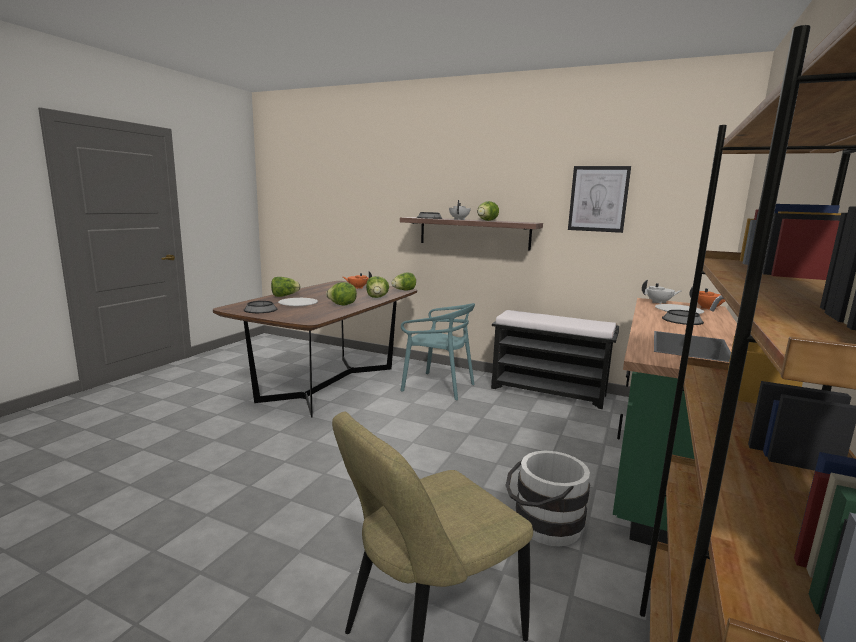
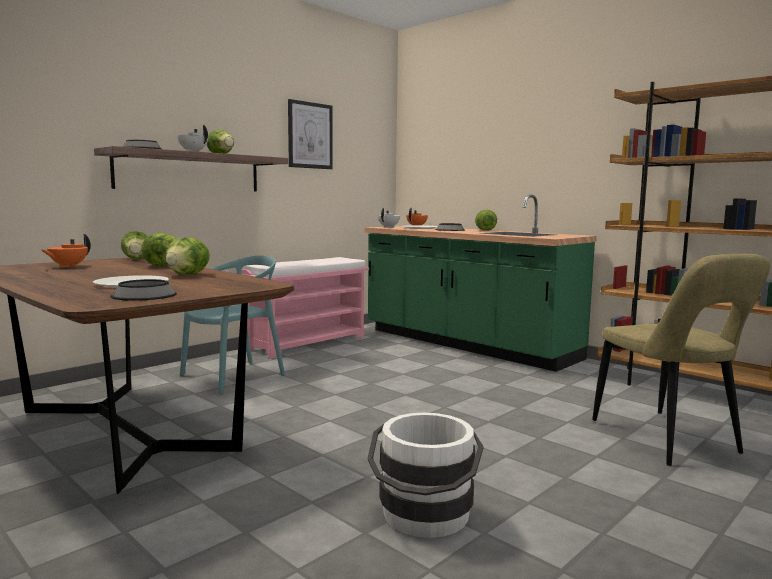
camera: 70 degrees left, 5 degrees down
lettuce [271,277,300,297] -> lettuce moved to [475,210,497,231]
black bench [491,310,619,409] -> pink bench [241,257,369,359]
white bucket [505,451,590,547] -> white bucket moved to [368,413,484,538]

